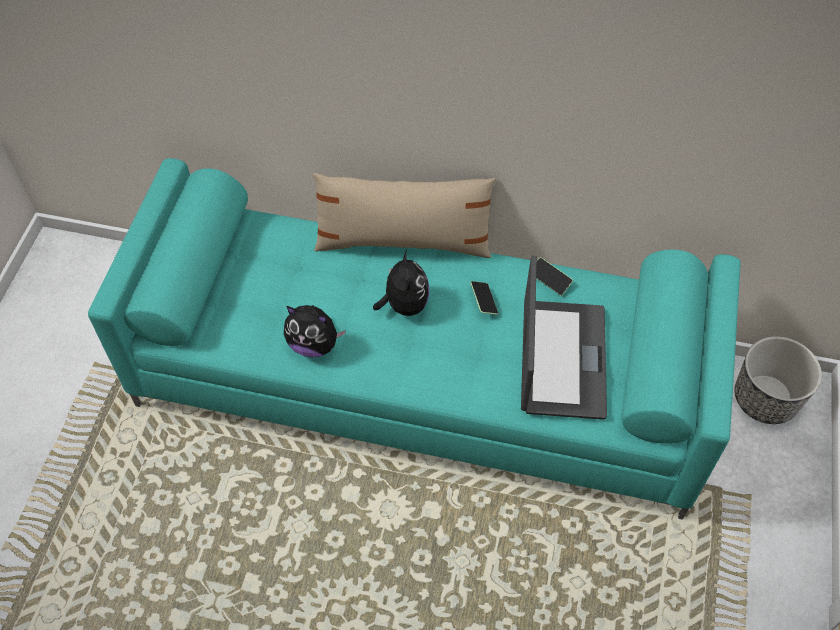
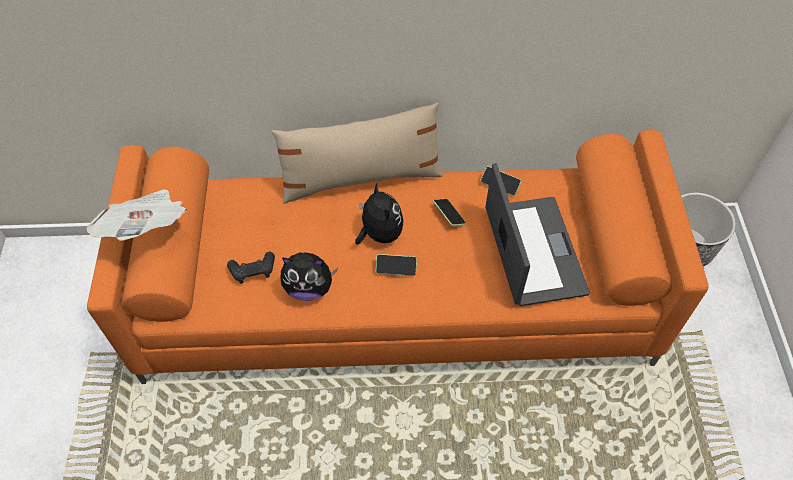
camera: 15 degrees left, 0 degrees up
turquoise sofa [88,158,741,520] -> orange sofa [87,130,709,384]
none -> newspaper [86,190,187,241]
none -> black game controller [227,251,275,284]
none -> phone [376,254,417,276]

